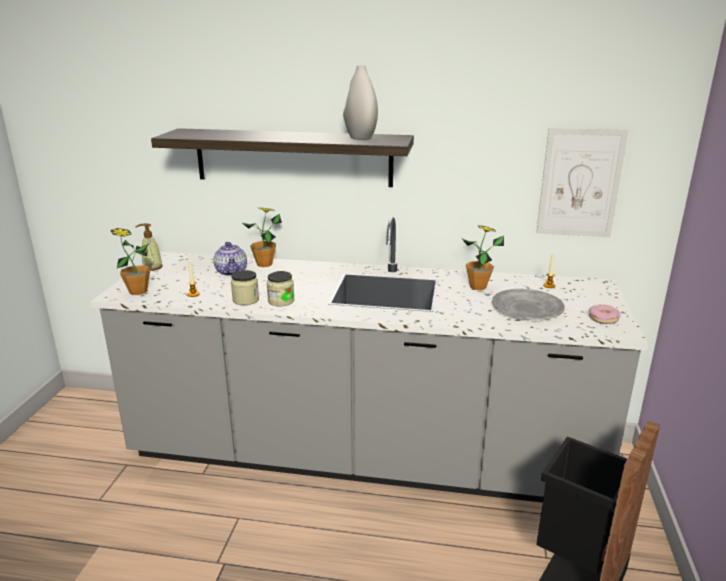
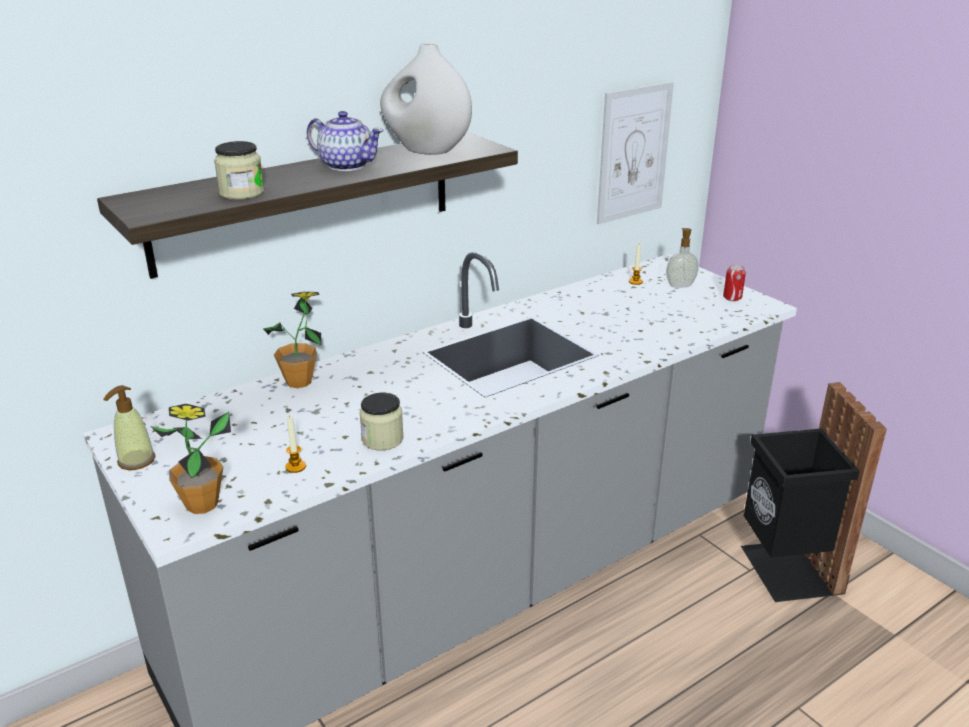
camera: 45 degrees left, 5 degrees up
teapot [214,242,247,276] -> teapot moved to [307,111,384,171]
jar [267,271,295,306] -> jar moved to [214,141,264,200]
potted plant [461,225,504,290] -> none
grey plate [492,289,565,320] -> none
donut [589,304,621,324] -> can [723,264,746,301]
none -> soap dispenser [666,228,699,288]

